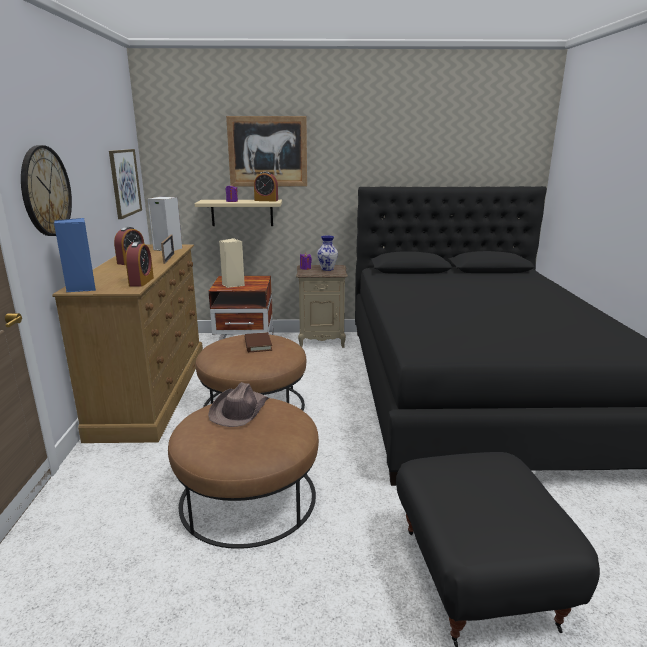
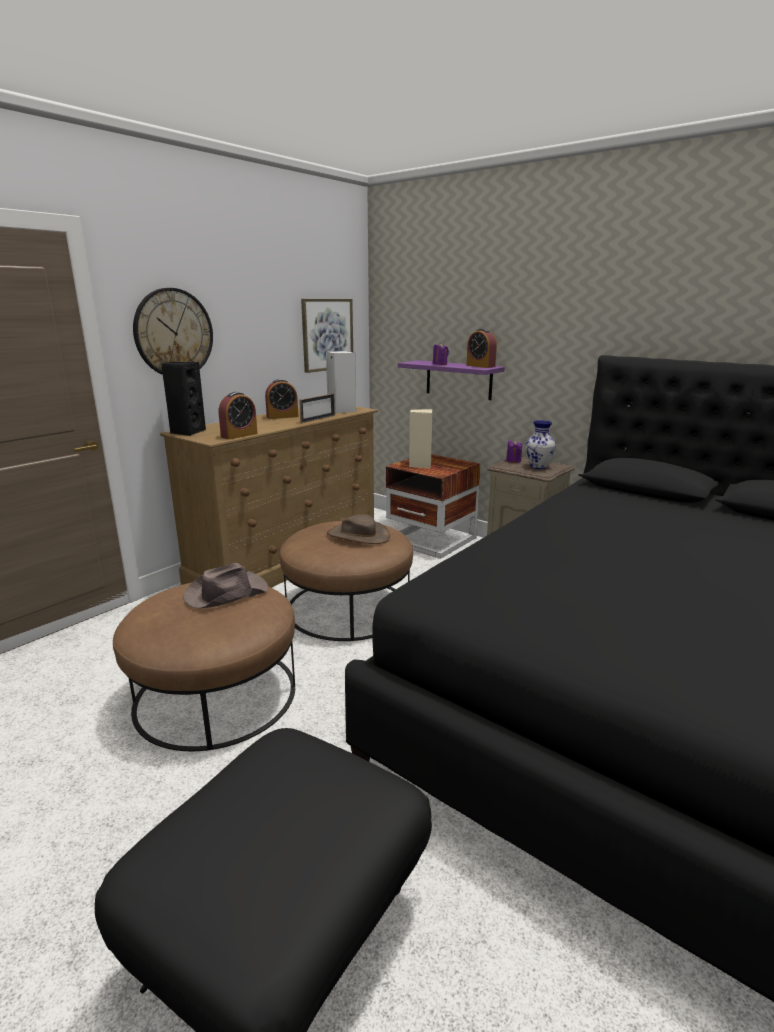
camera: 40 degrees right, 0 degrees up
blue speaker [54,218,96,292] -> black speaker [161,362,206,436]
beige shelf [195,200,282,226] -> purple shelf [398,360,505,400]
picture [226,116,307,187] -> none
brown book [245,332,272,352] -> brown hat [327,514,390,544]

